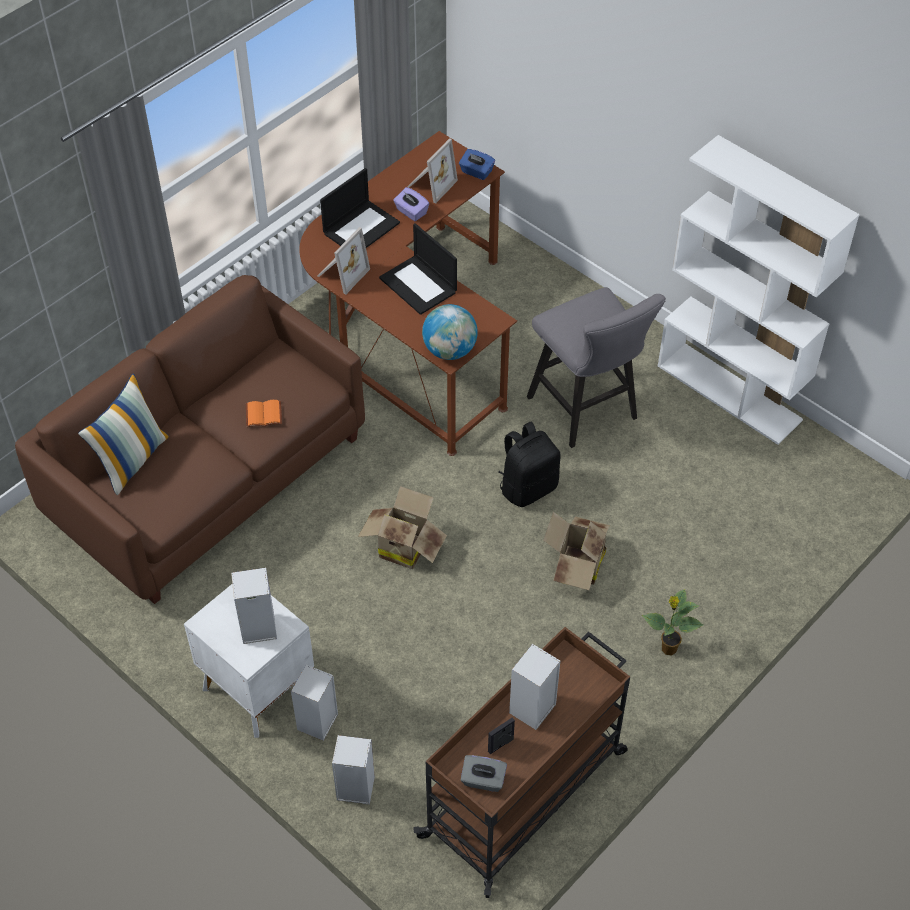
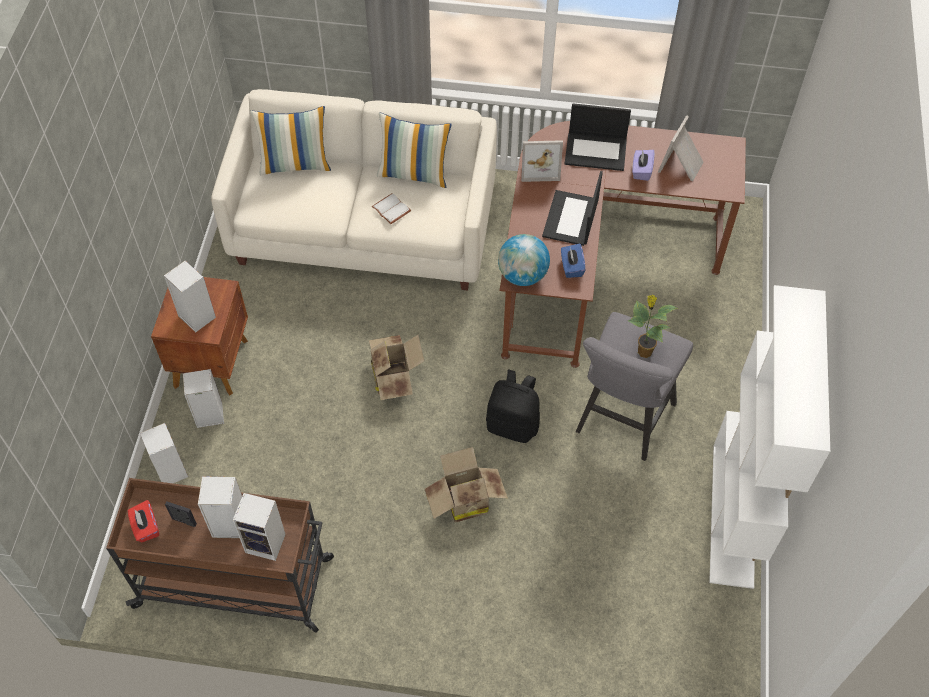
camera: 55 degrees right, 5 degrees up
brown sofa [15,275,365,604] -> white sofa [211,89,497,290]
white nightstand [184,584,314,738] -> brown nightstand [151,277,248,395]
orange book [246,400,282,427] -> white book [372,193,411,224]
picture frame [408,138,458,204] -> picture frame turned 120 degrees clockwise [658,115,703,181]
blue tissue box [459,149,495,180] -> blue tissue box moved to [561,244,585,278]
grey tissue box [461,755,507,792] -> red tissue box [128,500,159,542]
potted plant [642,589,704,656] -> potted plant moved to [628,295,678,358]
none -> speaker [233,493,286,561]
none -> pillow [377,112,452,188]

